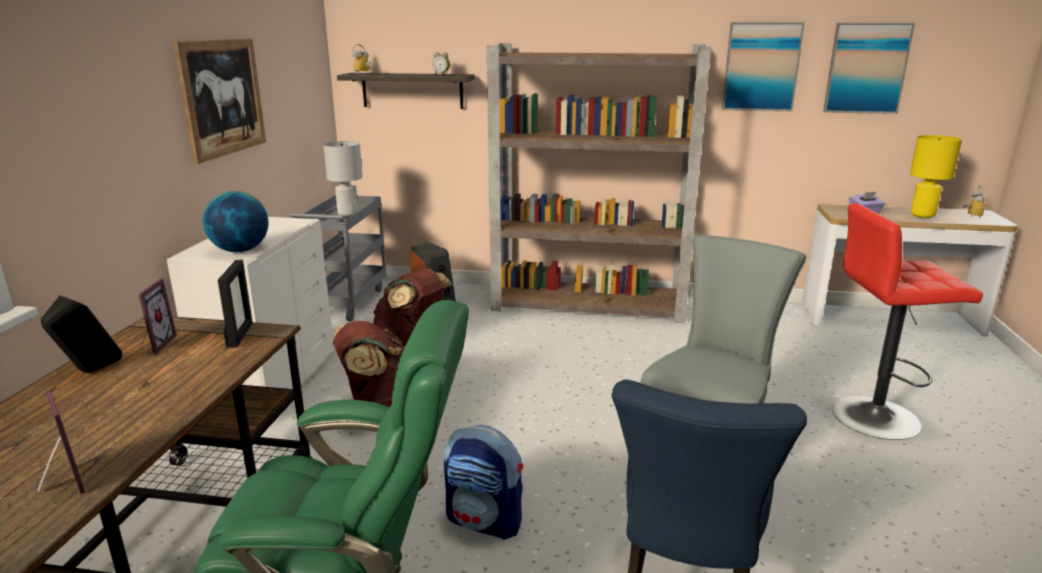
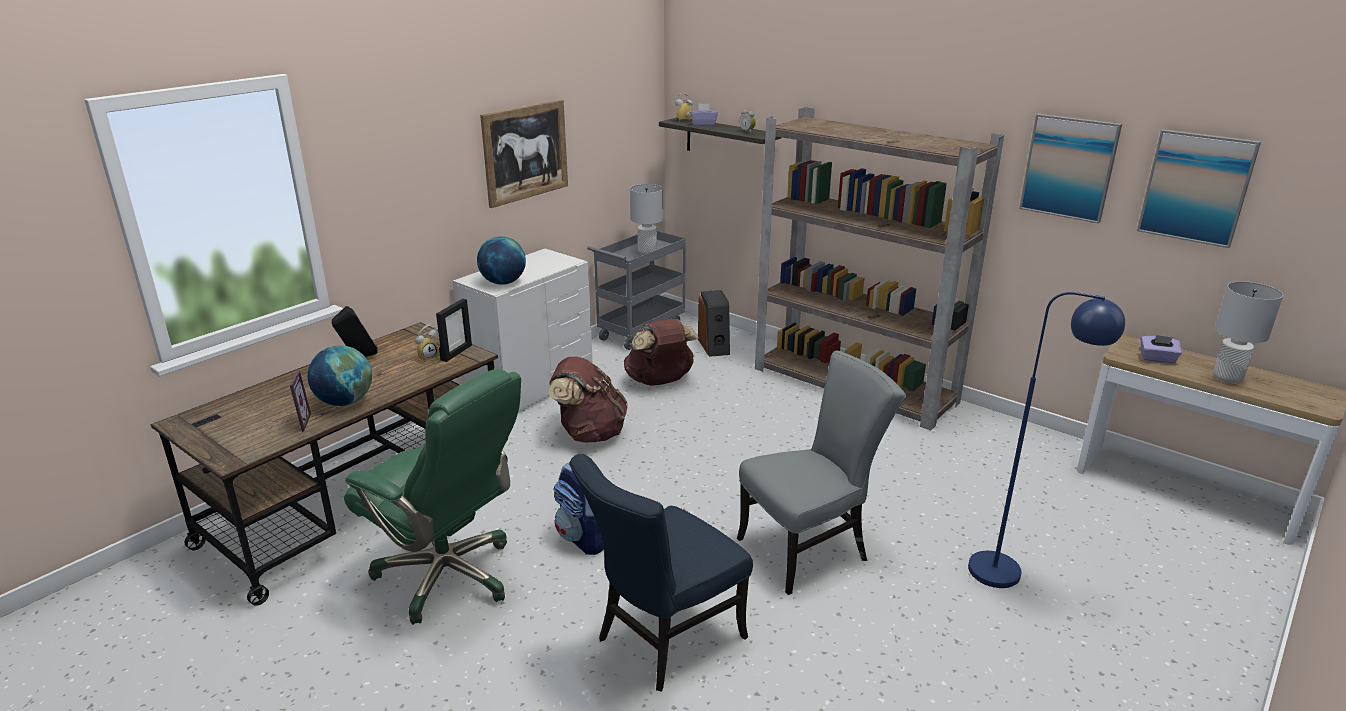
camera: 30 degrees right, 5 degrees up
picture frame [138,278,177,354] -> none
red stool [832,203,983,440] -> blue floor lamp [968,292,1125,588]
yellow table lamp [910,135,962,218] -> grey table lamp [1213,281,1283,383]
alarm clock [962,185,985,218] -> alarm clock moved to [415,325,439,362]
none -> globe [307,345,372,406]
none -> purple tissue box [691,103,718,126]

